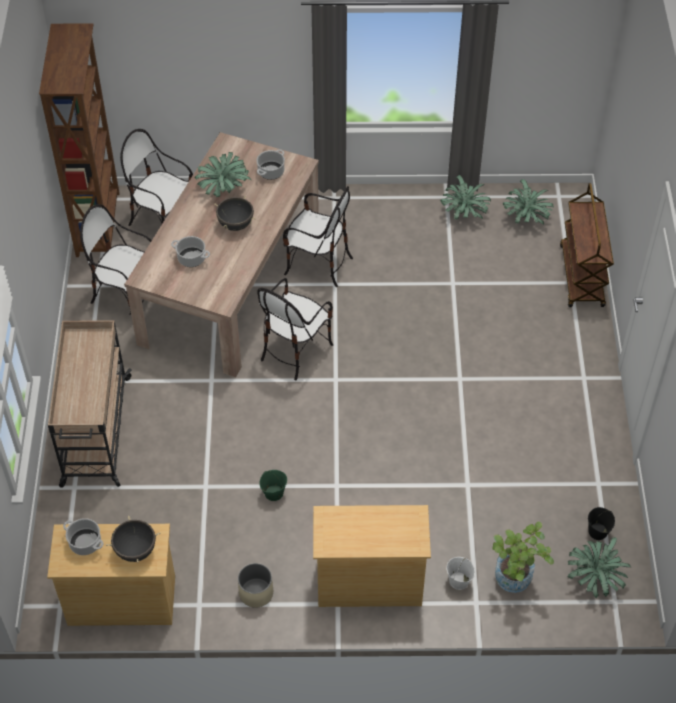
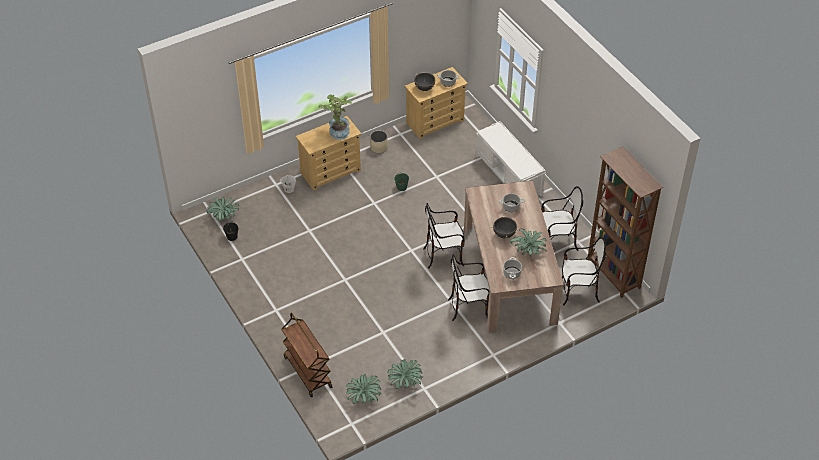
camera: 150 degrees right, 5 degrees down
beige cart [48,320,132,488] -> white bench [476,121,546,197]
chair [257,278,333,380] -> chair turned 105 degrees counterclockwise [423,203,465,268]
potted plant [492,521,554,593] -> potted plant moved to [318,94,352,140]

